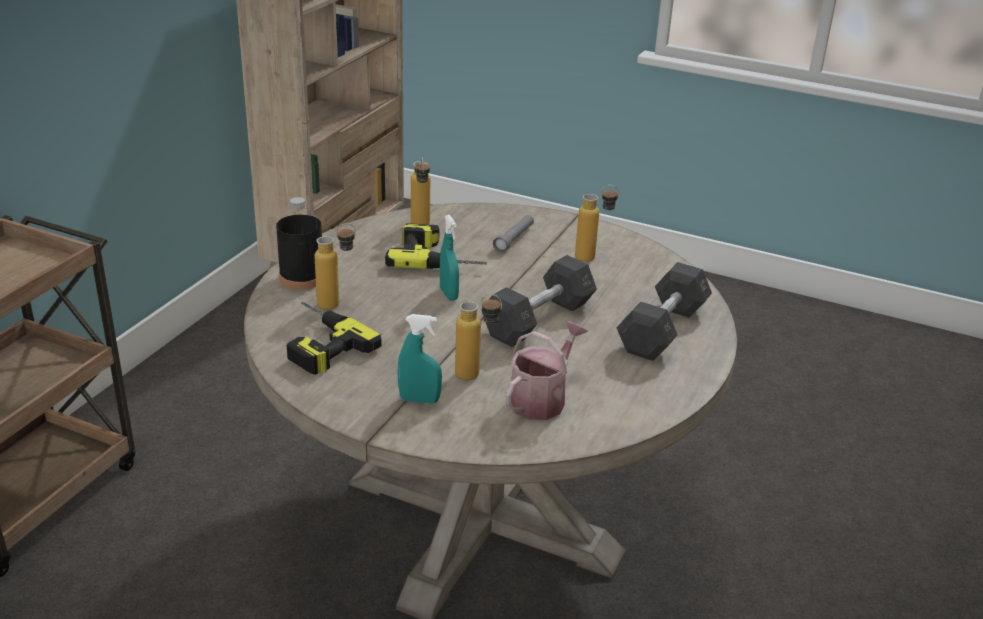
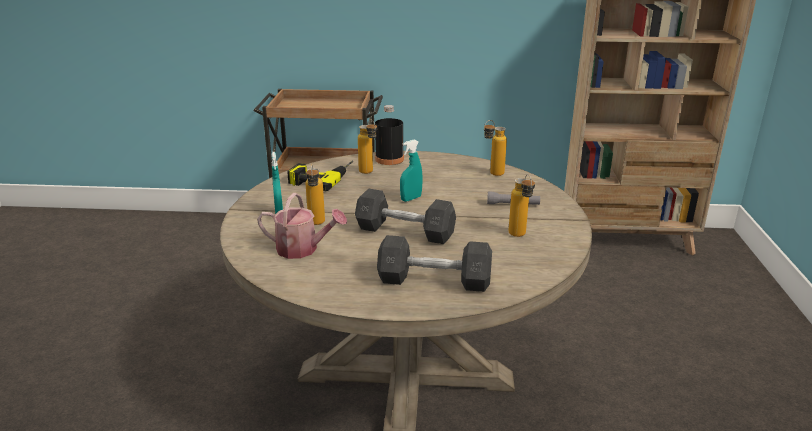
camera: 70 degrees right, 5 degrees down
power drill [385,223,487,269] -> none

